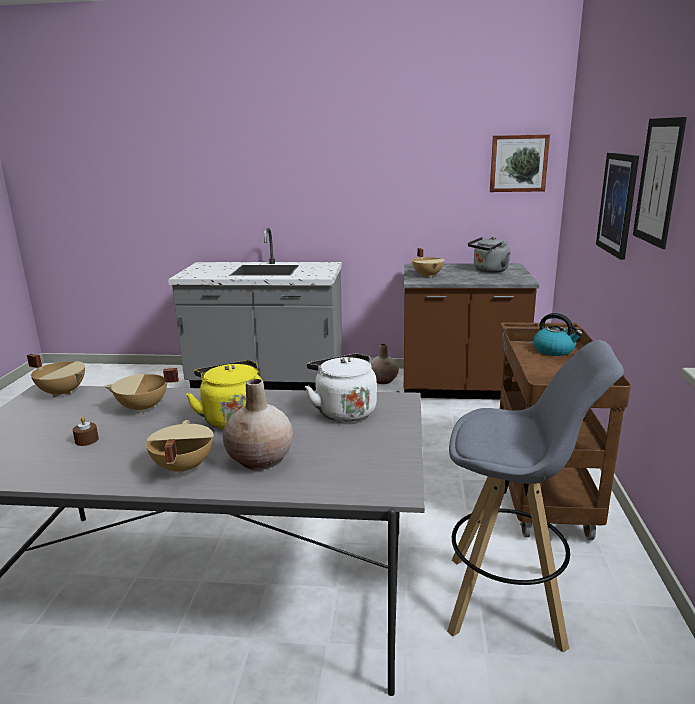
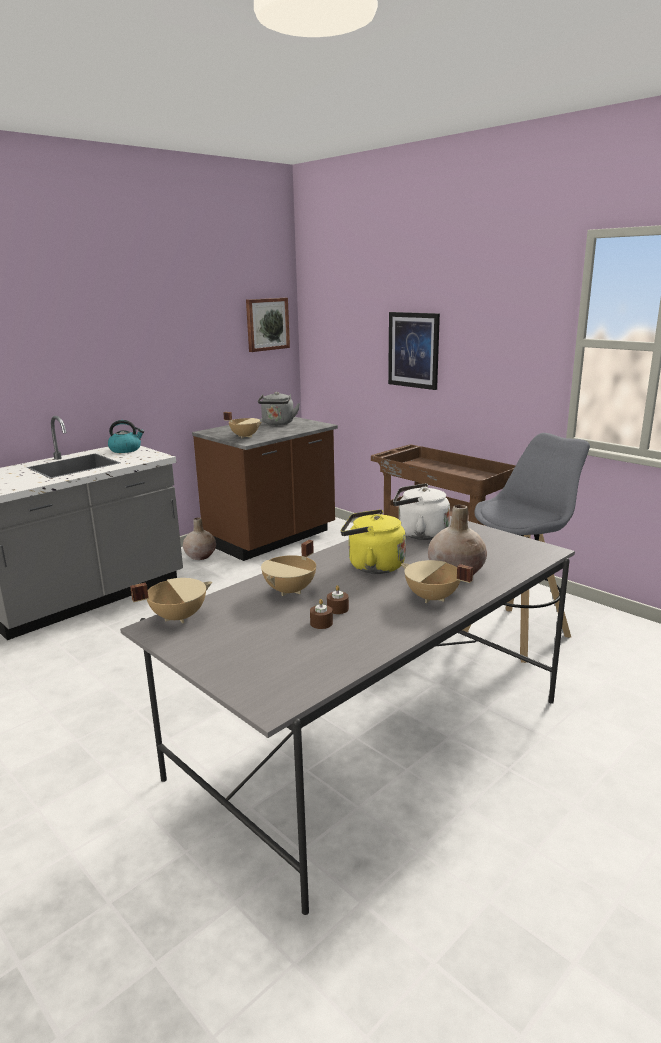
camera: 50 degrees left, 0 degrees up
kettle [533,313,583,356] -> kettle moved to [108,420,144,453]
picture [633,117,687,249] -> none
none -> brown candle [327,585,349,614]

